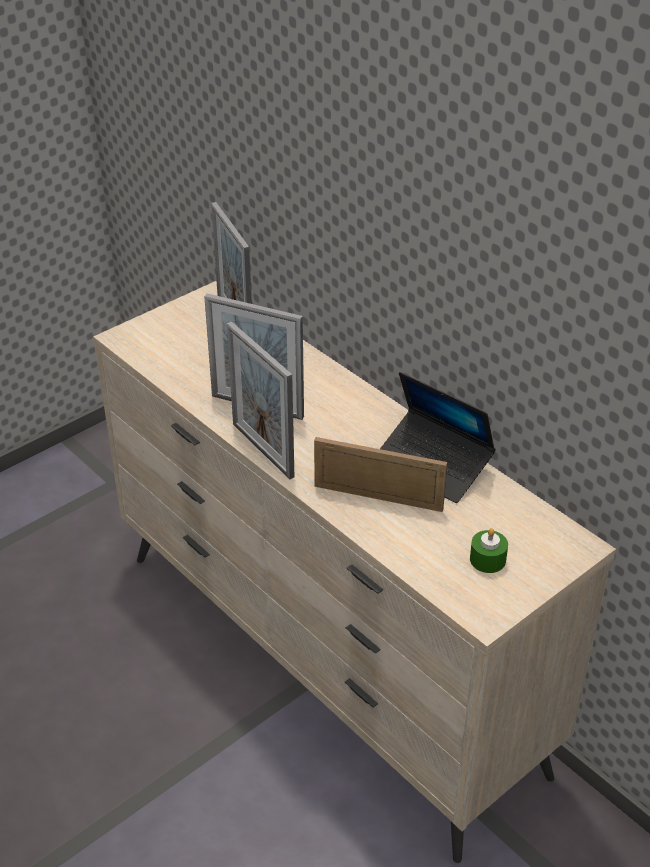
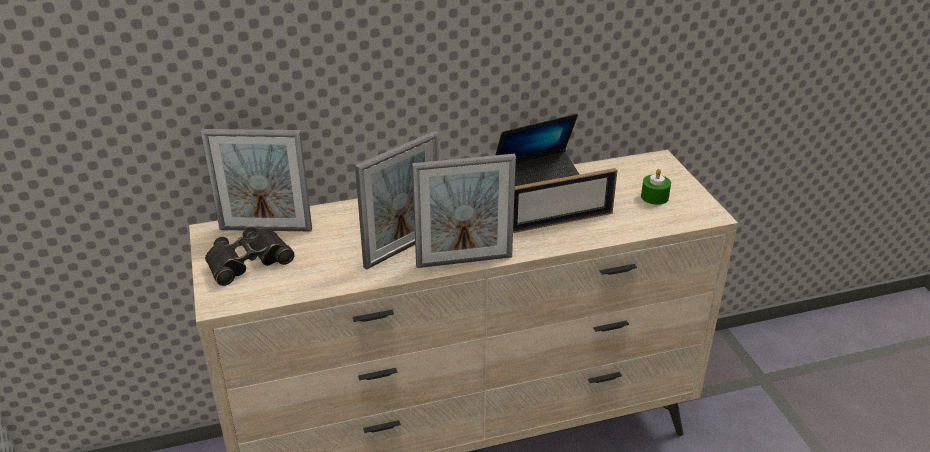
camera: 65 degrees left, 5 degrees down
picture frame [314,437,447,512] -> picture frame turned 150 degrees counterclockwise [513,168,617,233]
none -> black binoculars [205,227,295,286]

